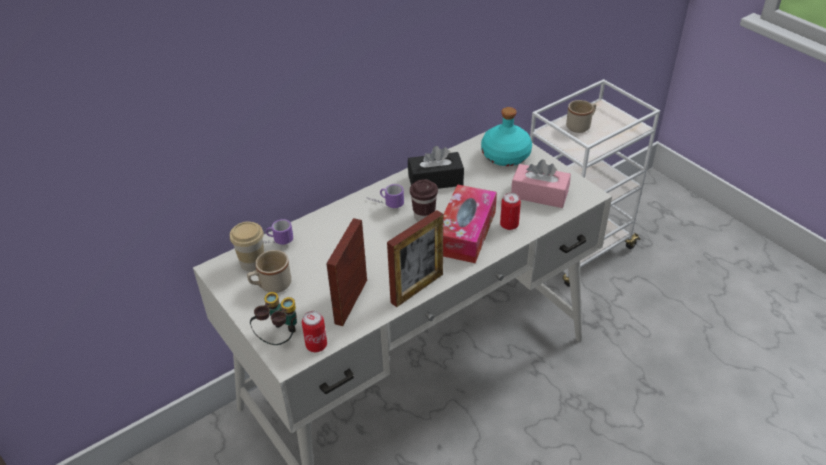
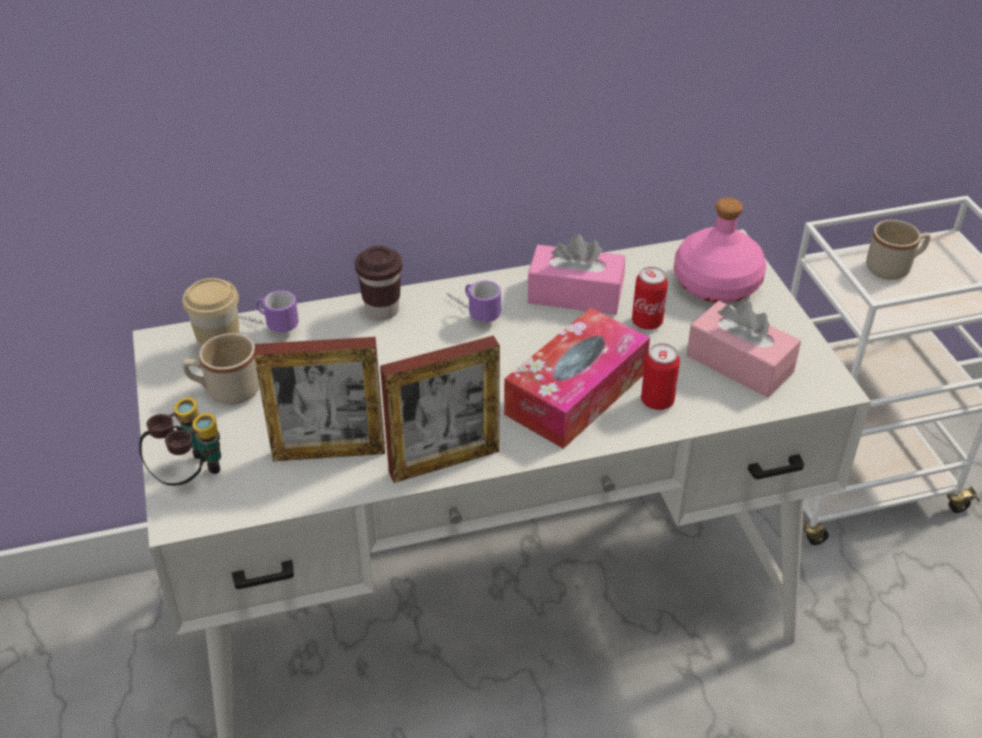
camera: 20 degrees right, 0 degrees up
can [302,311,327,352] -> can moved to [632,267,668,330]
picture frame [326,218,367,326] -> picture frame turned 135 degrees counterclockwise [254,337,385,461]
black tissue box [408,146,464,189] -> pink tissue box [528,234,625,315]
brown cup [410,179,438,222] -> brown cup moved to [355,246,402,320]
turquoise bottle [481,107,532,166] -> pink bottle [674,197,766,303]

